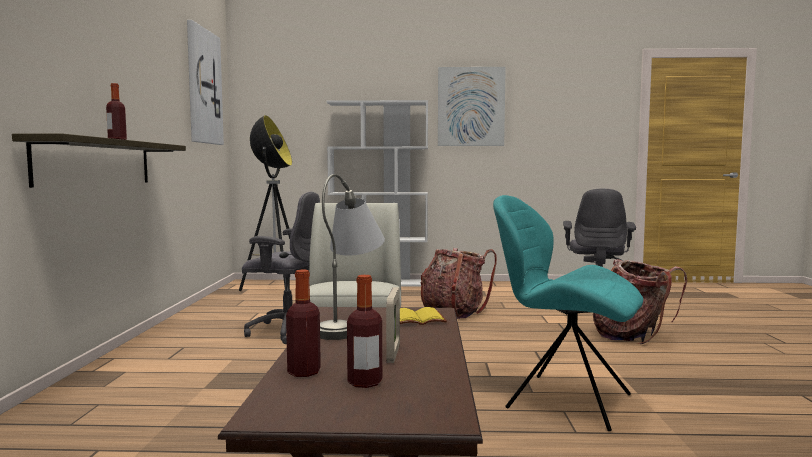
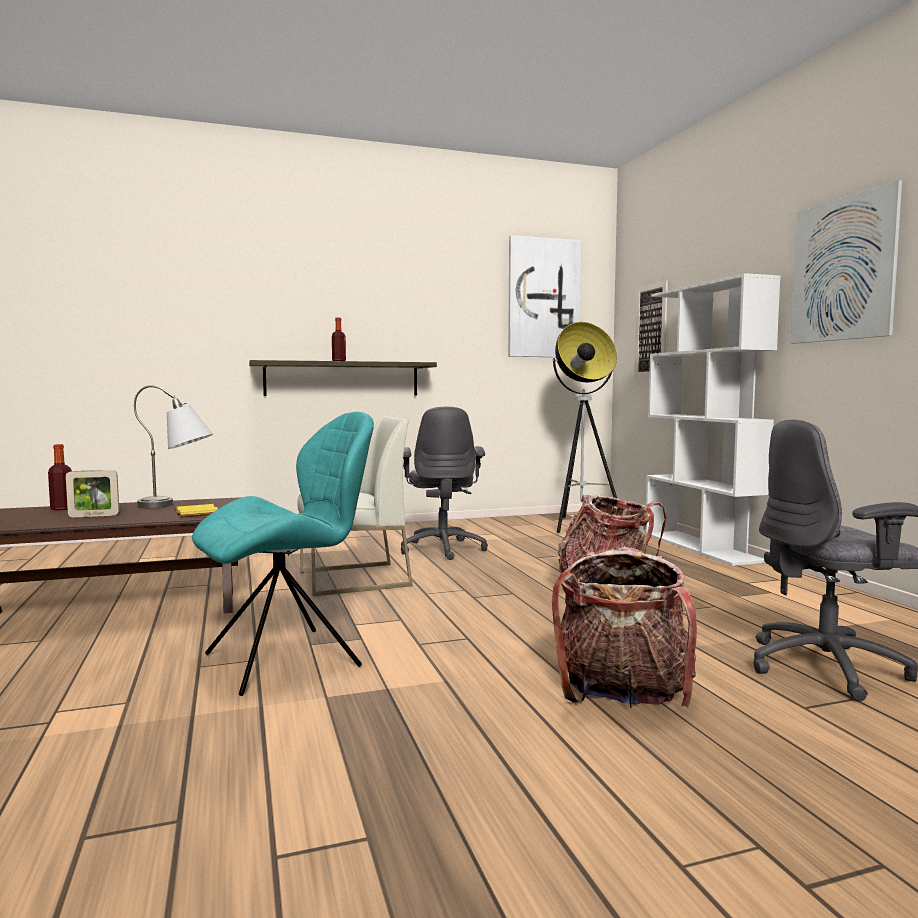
camera: 70 degrees right, 0 degrees up
bottle [347,275,382,388] -> none
turquoise chair [493,195,643,431] -> turquoise chair turned 45 degrees clockwise [192,412,374,696]
none -> picture [634,280,668,377]

